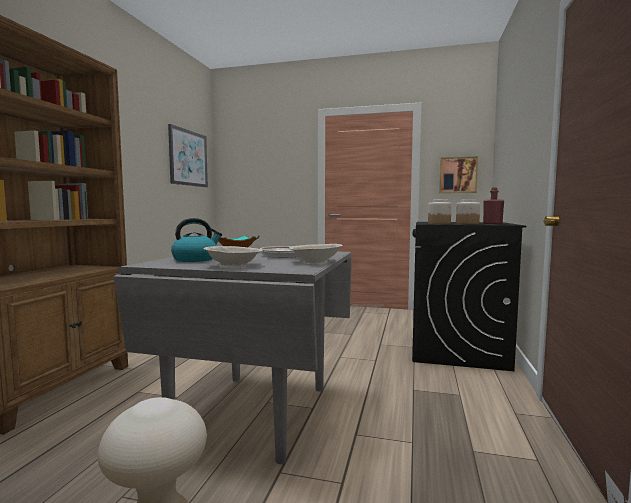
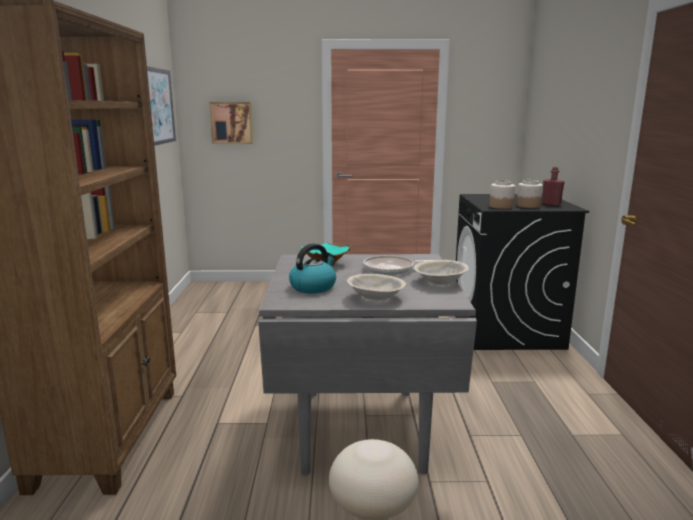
camera: 15 degrees left, 10 degrees up
picture [439,156,478,193] -> picture moved to [209,102,253,144]

